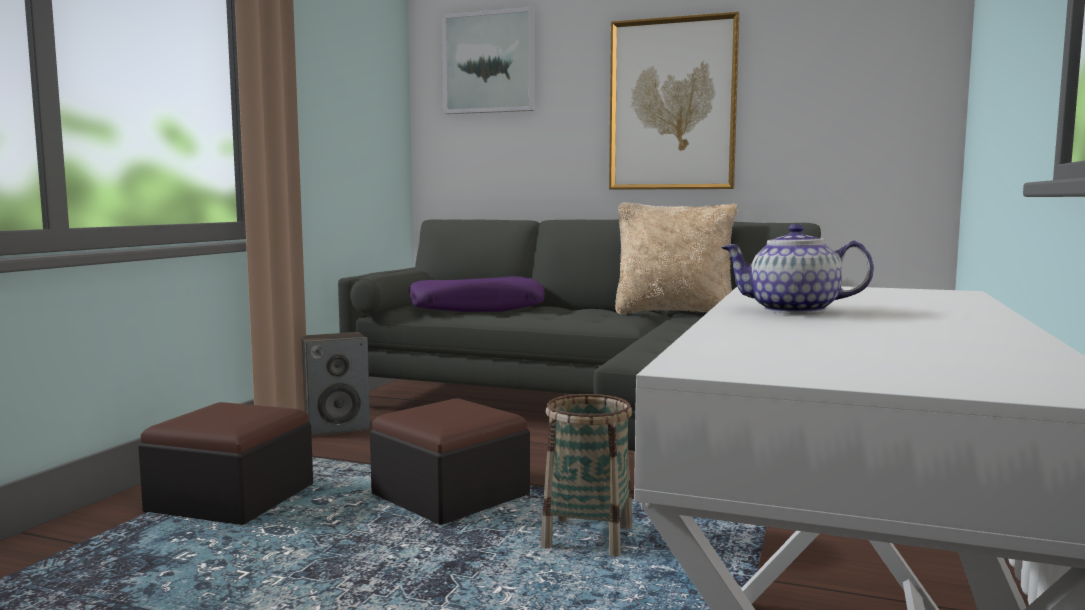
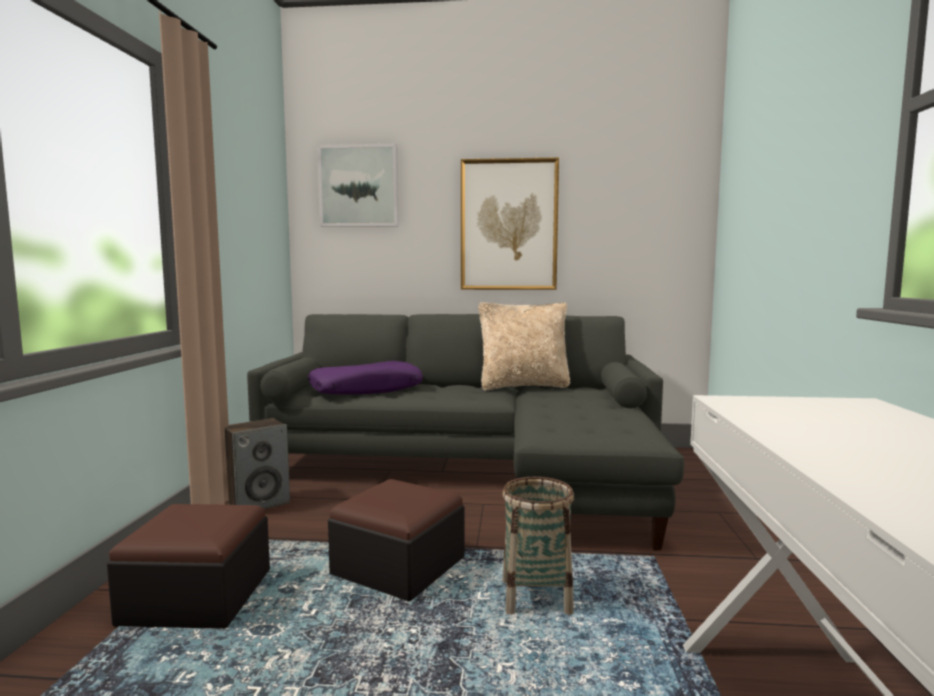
camera: 15 degrees left, 0 degrees up
teapot [721,224,874,314] -> none

